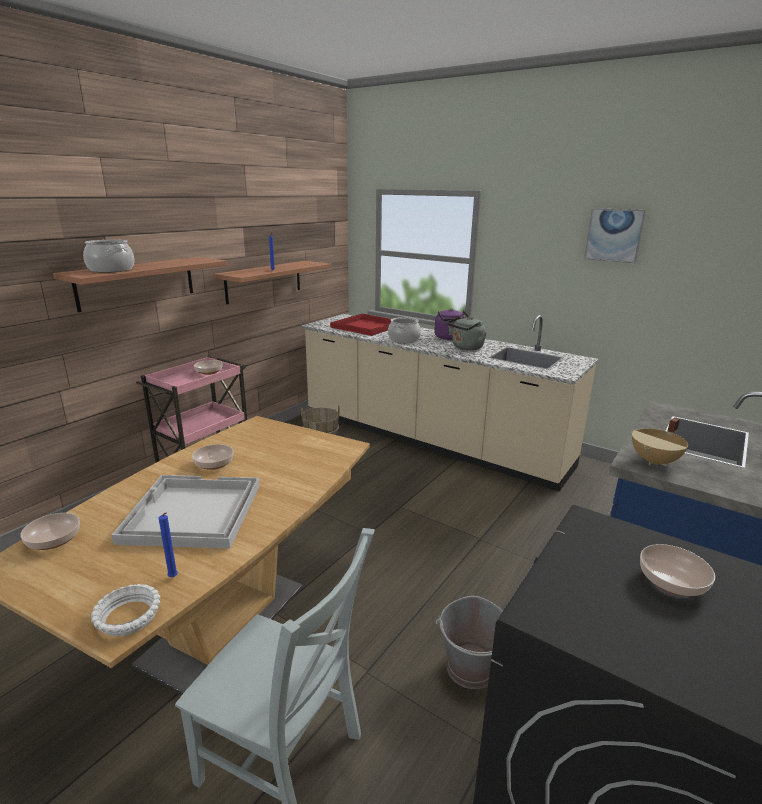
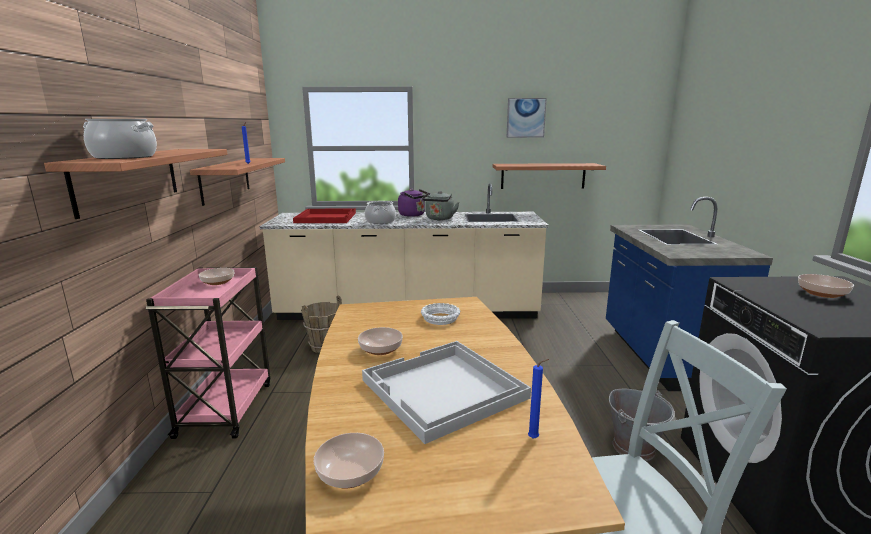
camera: 35 degrees left, 5 degrees down
white bowl [91,584,160,636] -> white bowl moved to [421,303,460,325]
beige cooking pot [632,417,688,466] -> none
none -> shelf [492,163,606,189]

